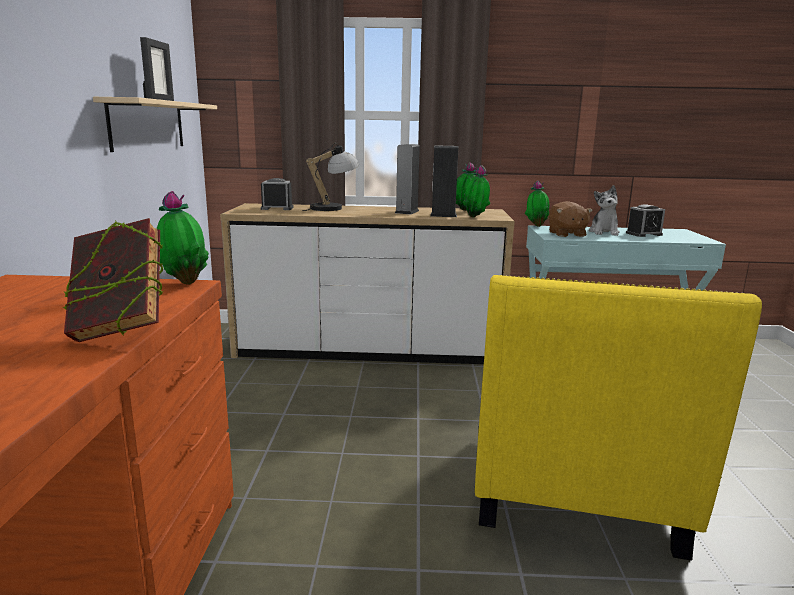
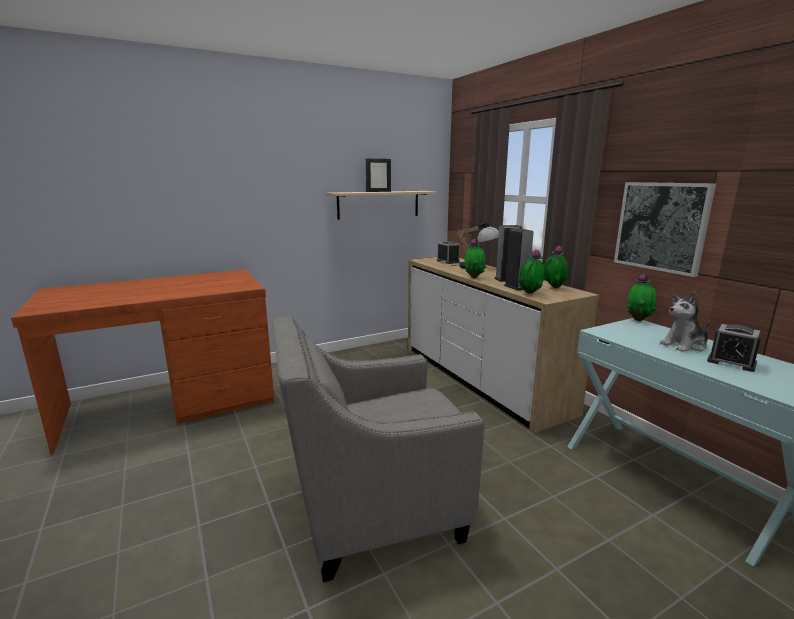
camera: 60 degrees right, 0 degrees up
book [63,218,163,342] -> none
potted plant [157,191,209,285] -> potted plant moved to [465,238,486,278]
yellow armchair [475,275,762,561] -> grey armchair [272,316,484,582]
brown plush toy [549,201,593,237] -> none
none -> picture [614,182,716,277]

